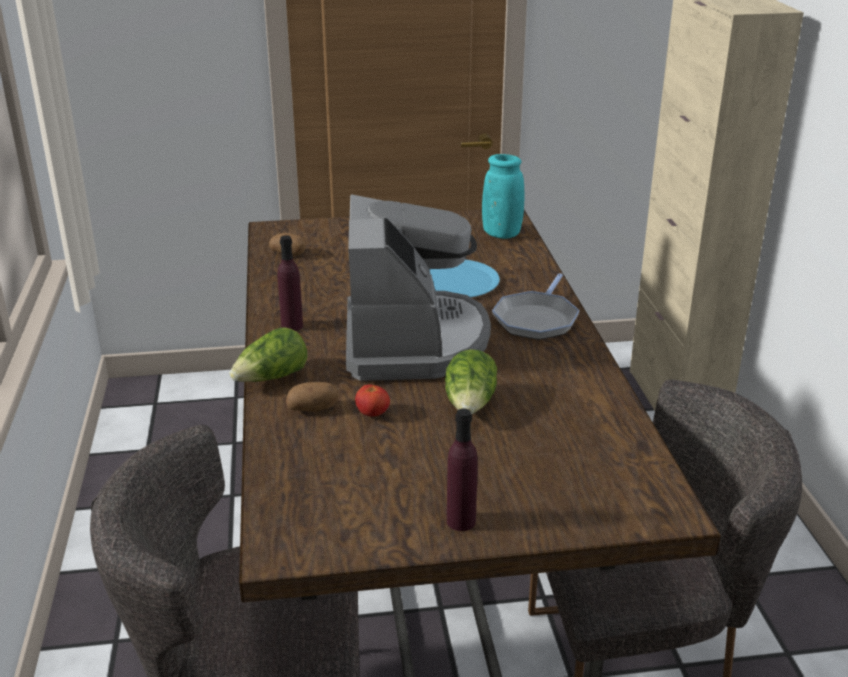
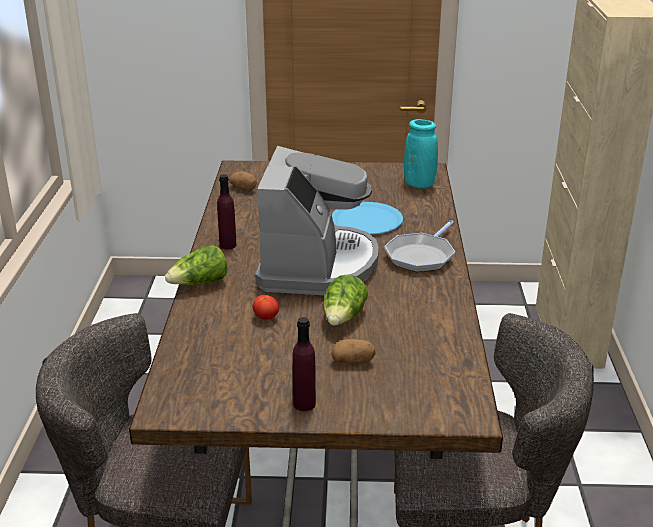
camera: 10 degrees right, 0 degrees up
potato [286,382,339,412] -> potato moved to [331,339,375,364]

